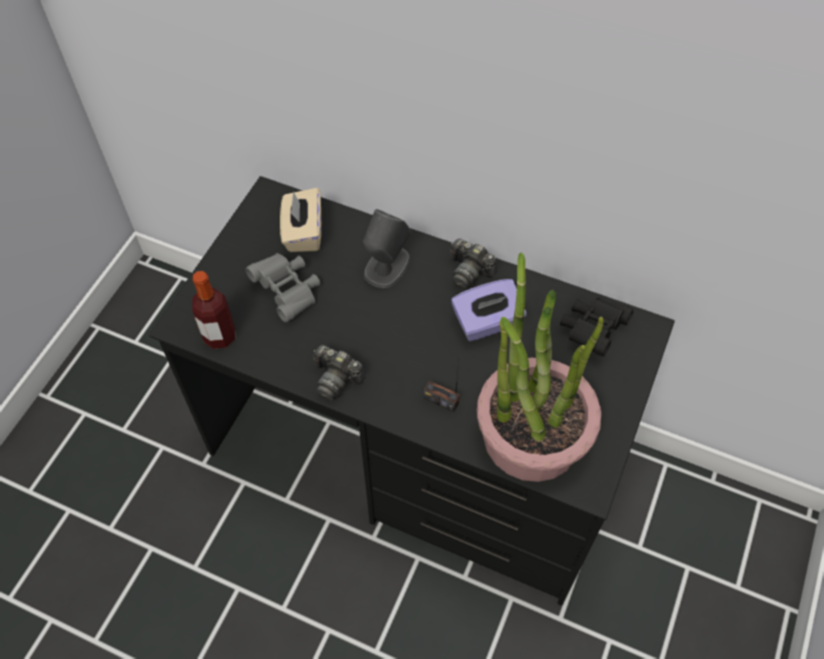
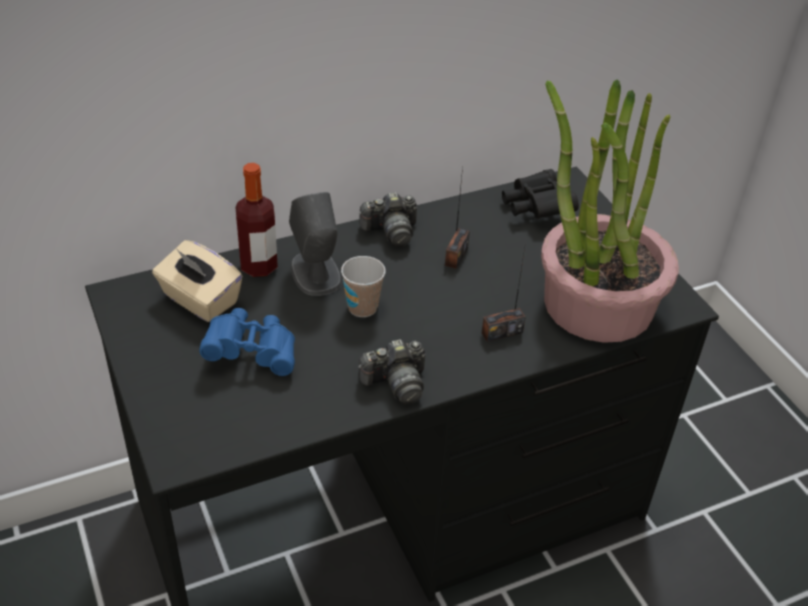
camera: 50 degrees left, 15 degrees down
bottle [192,271,235,349] -> bottle moved to [236,163,278,277]
grey binoculars [246,253,320,322] -> blue binoculars [199,308,295,376]
purple tissue box [451,279,526,341] -> radio [445,167,470,269]
none -> cup [341,256,386,317]

